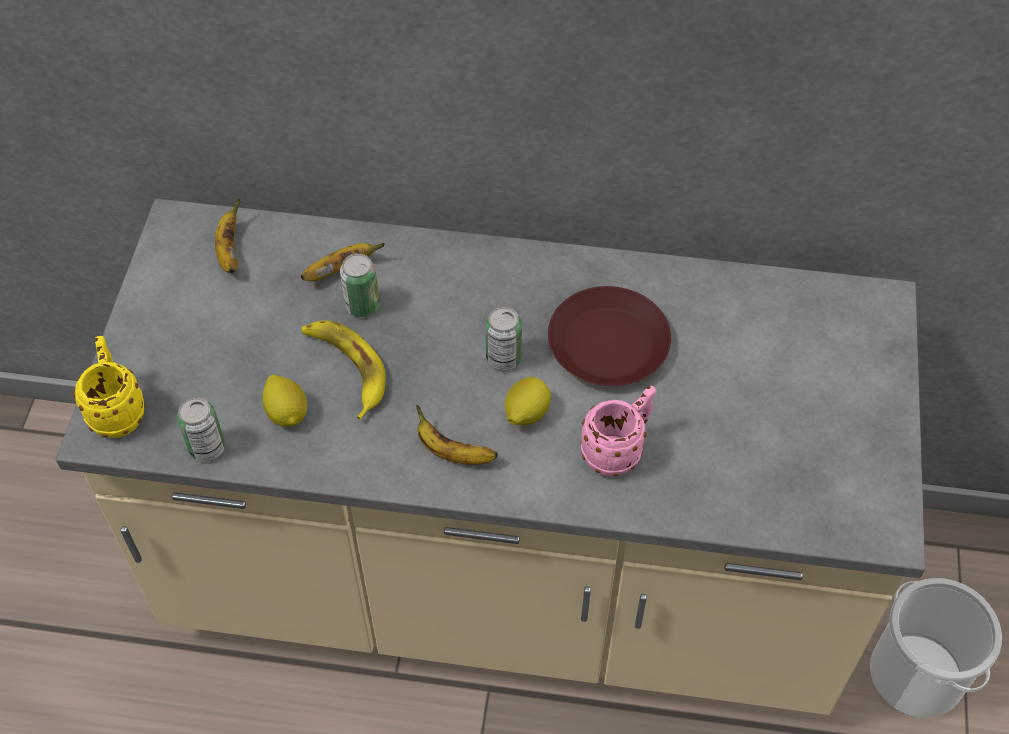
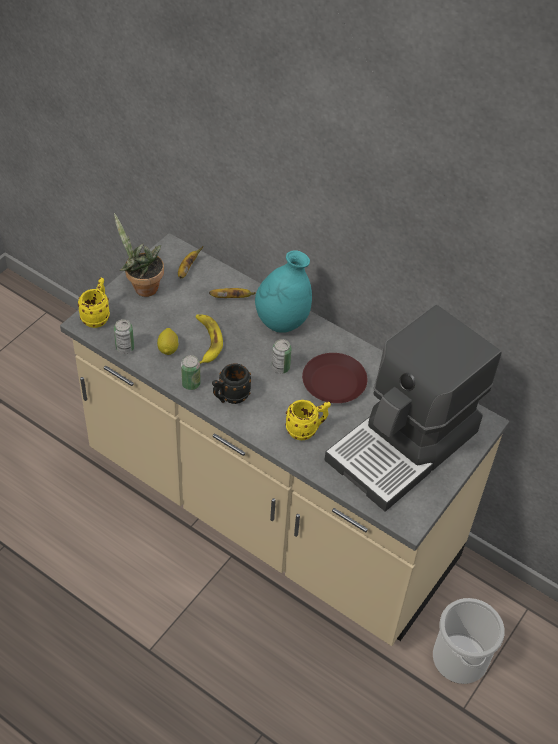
camera: 25 degrees right, 5 degrees down
can [340,253,380,317] -> can moved to [181,355,201,390]
banana [416,405,498,465] -> black mug [212,364,251,404]
lemon [505,377,551,425] -> none
pink mug [581,386,657,476] -> yellow mug [285,400,331,440]
none -> potted plant [114,213,164,297]
none -> turquoise vase [255,250,312,333]
none -> coffee machine [325,304,502,512]

